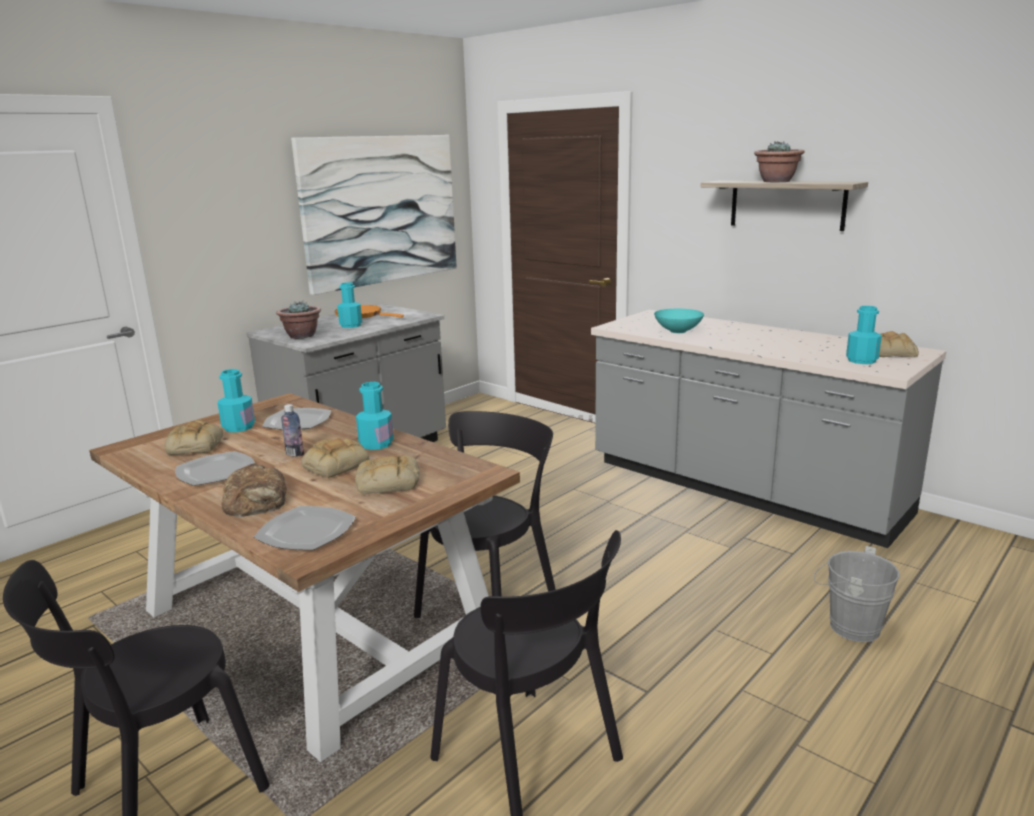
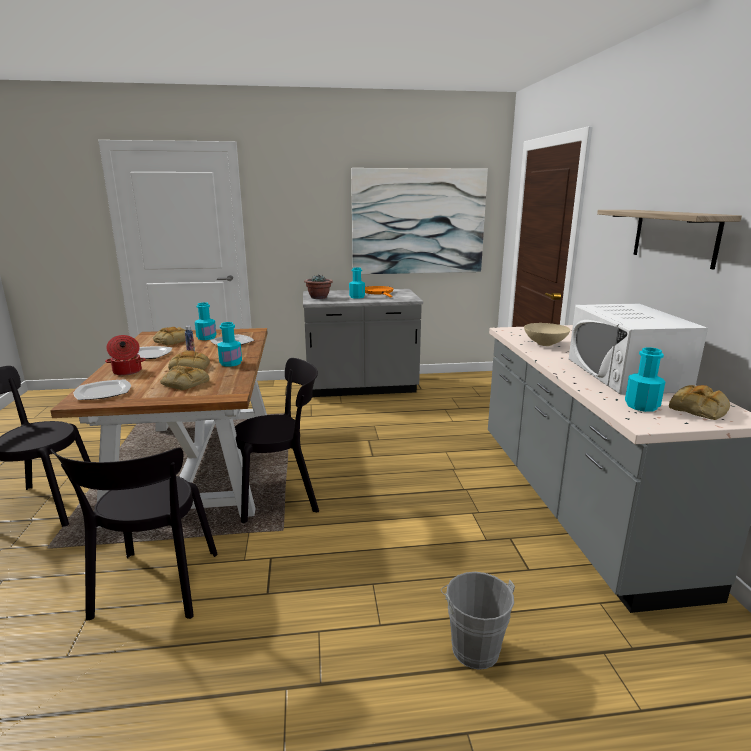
camera: 40 degrees right, 0 degrees up
bread [222,463,287,517] -> cooking pot [105,335,146,376]
turquoise bowl [654,309,704,333] -> beige bowl [524,323,570,346]
potted plant [754,141,804,182] -> none
none -> white microwave [569,304,708,395]

